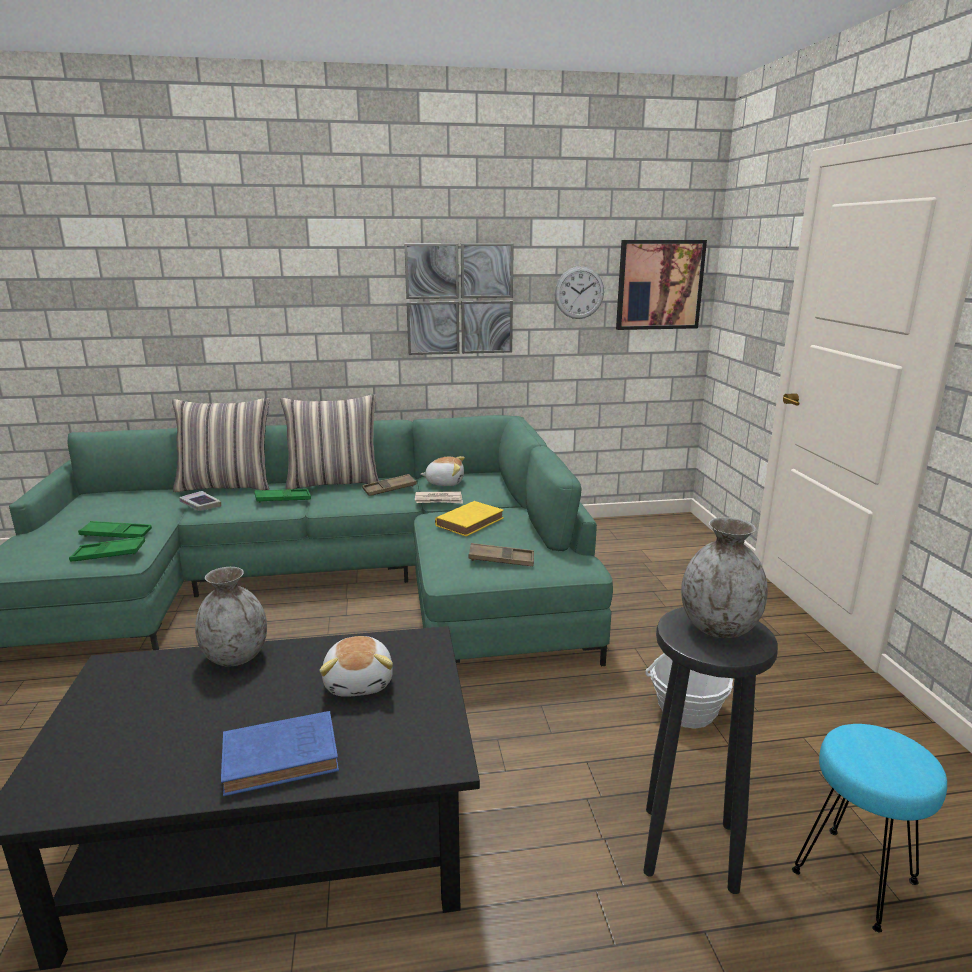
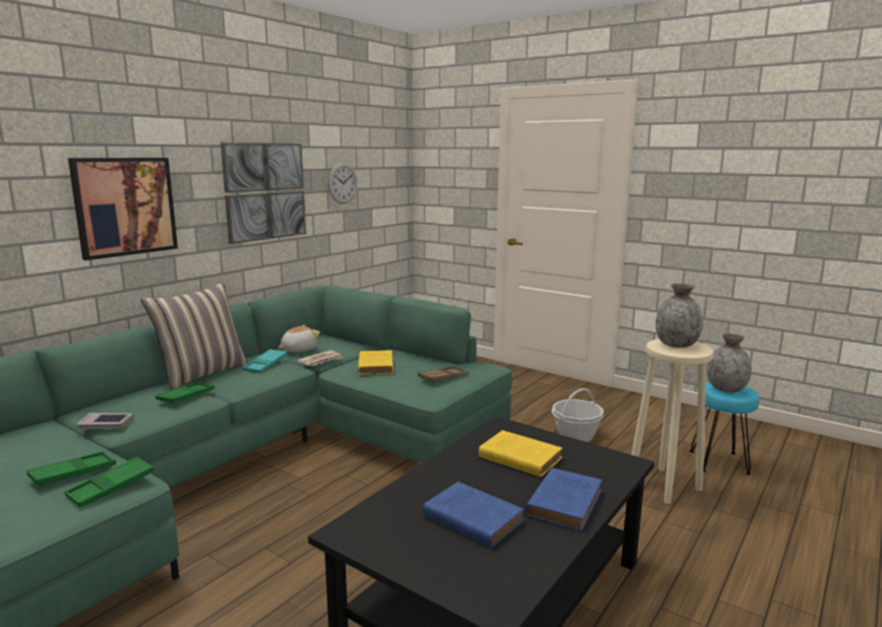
camera: 45 degrees left, 5 degrees down
pillow [172,398,269,492] -> none
grey vase [195,567,267,667] -> grey vase moved to [707,333,752,393]
plush toy [319,636,393,697] -> yellow book [478,430,563,477]
brown tray [362,474,417,496] -> turquoise tray [243,349,287,373]
picture [616,240,707,330] -> picture moved to [68,158,178,260]
black stool [644,607,778,894] -> beige stool [632,339,714,504]
none -> blue book [423,482,524,548]

